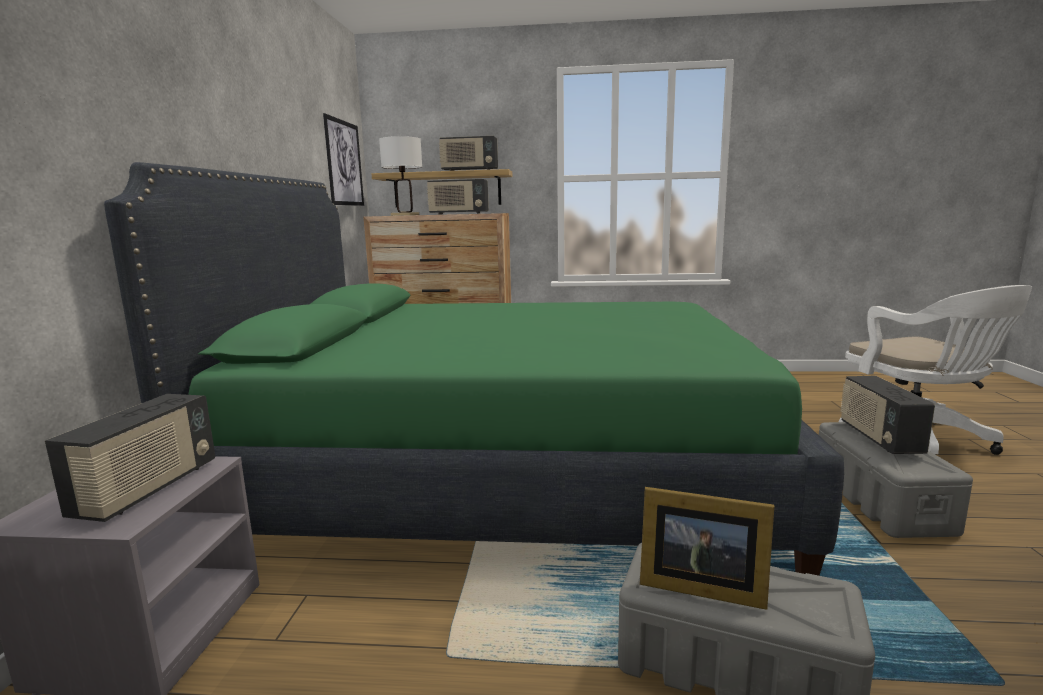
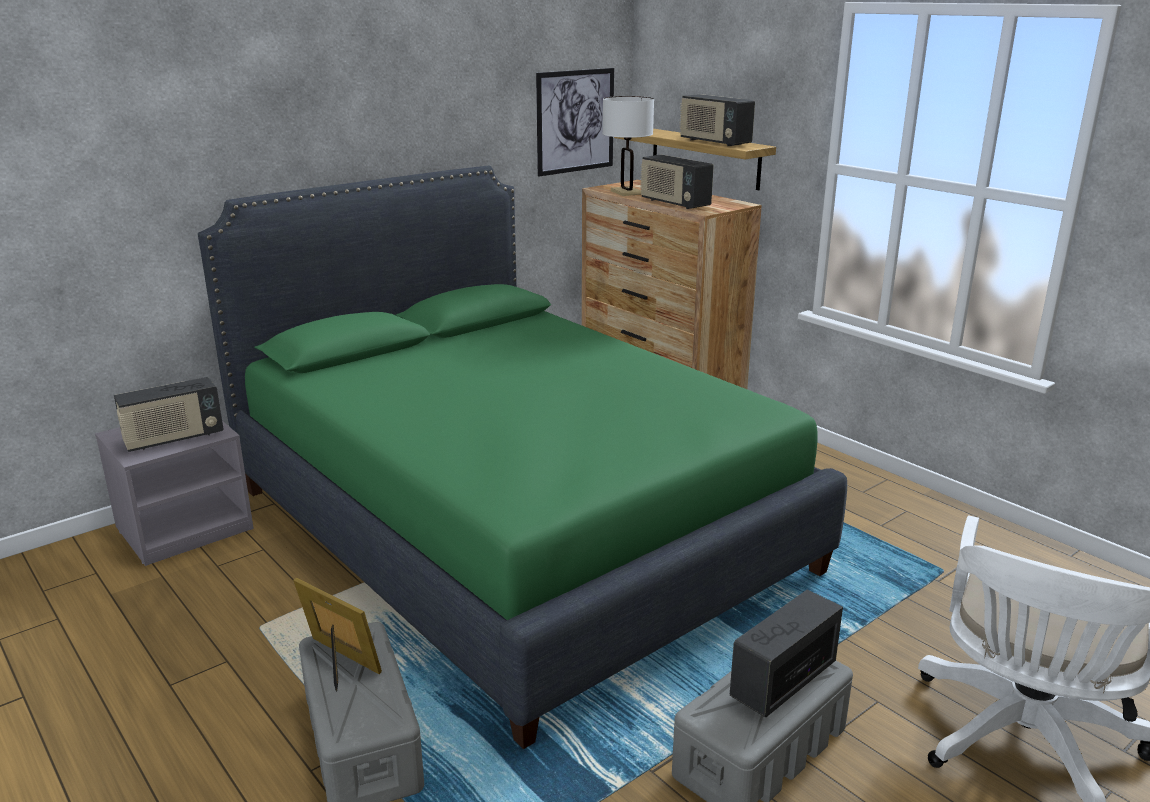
camera: 45 degrees right, 10 degrees up
picture frame [640,487,774,610] -> picture frame turned 150 degrees clockwise [293,578,382,692]

